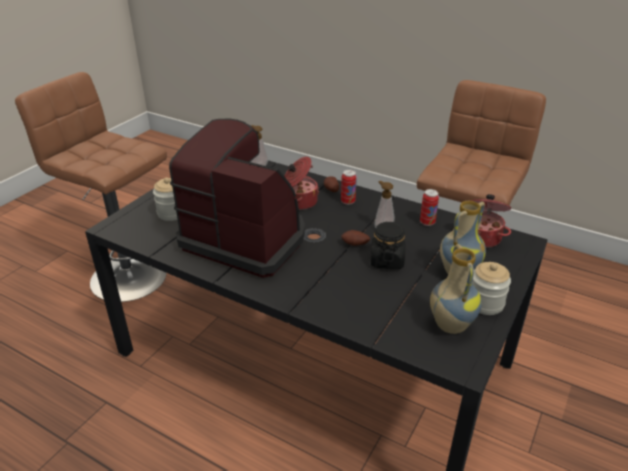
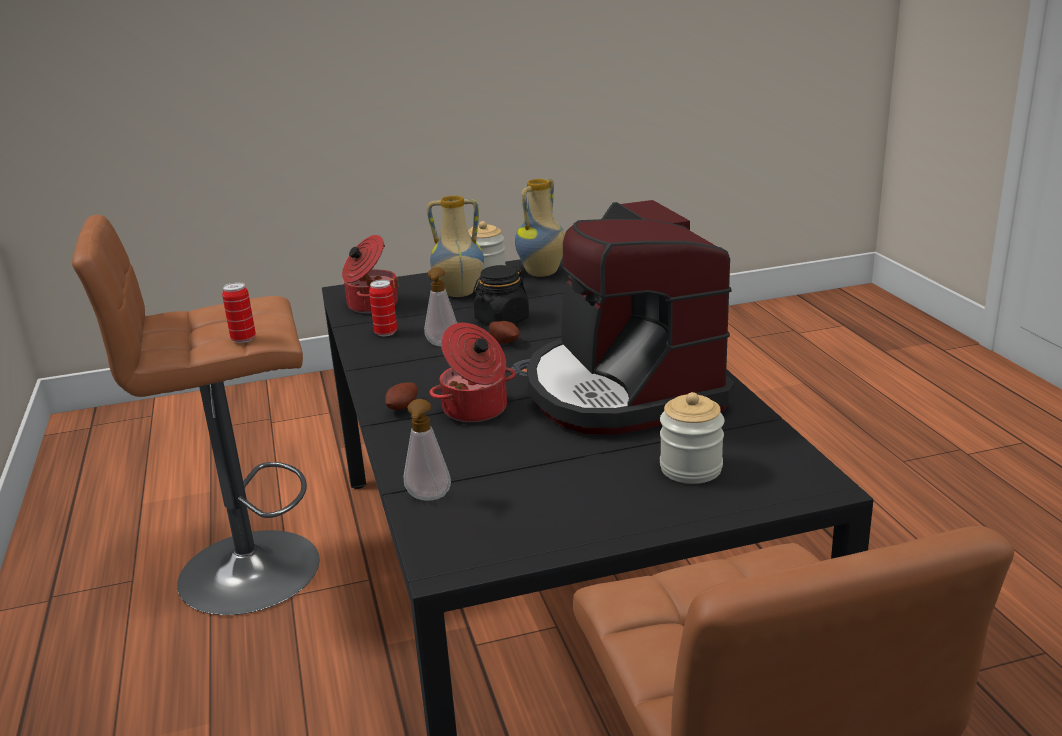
camera: 135 degrees left, 10 degrees down
can [341,169,357,205] -> can moved to [222,282,256,343]

